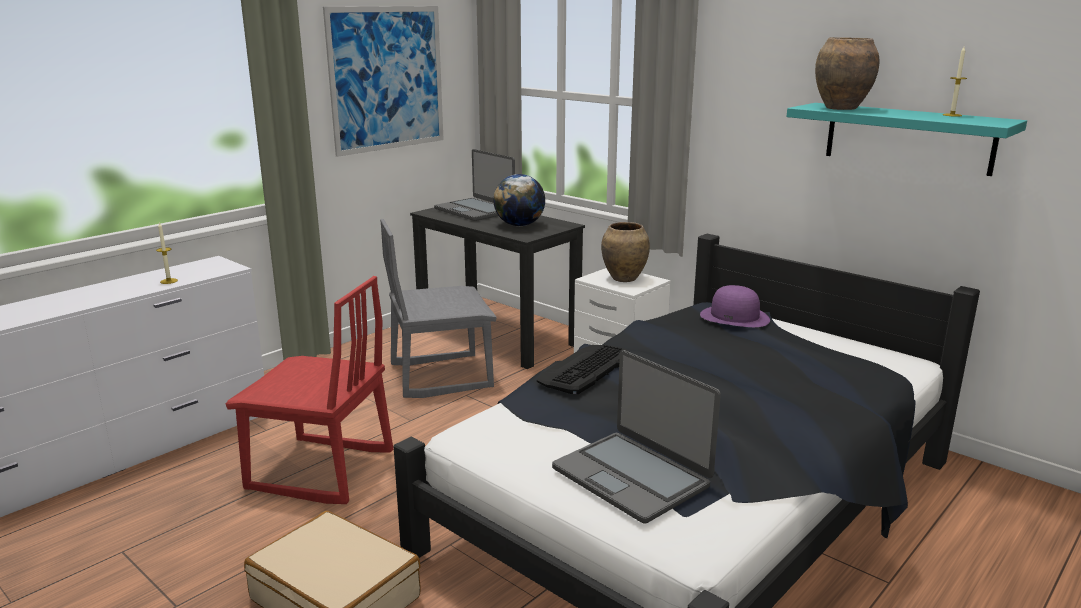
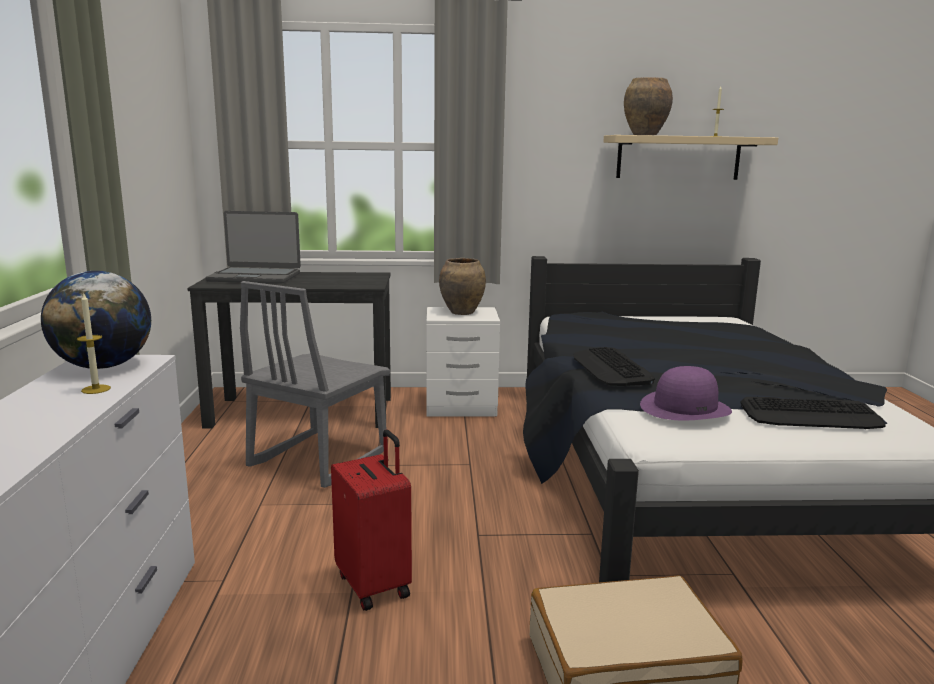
camera: 45 degrees left, 5 degrees down
red chair [226,276,393,504] -> red suitcase [331,430,412,611]
picture [323,6,444,157] -> none
globe [493,174,545,226] -> globe moved to [41,271,151,369]
laptop [552,350,721,524] -> keyboard [740,397,886,429]
purple hat [700,285,770,327] -> purple hat moved to [640,366,732,420]
turquoise shelf [786,103,1027,176] -> beige shelf [604,135,778,180]

